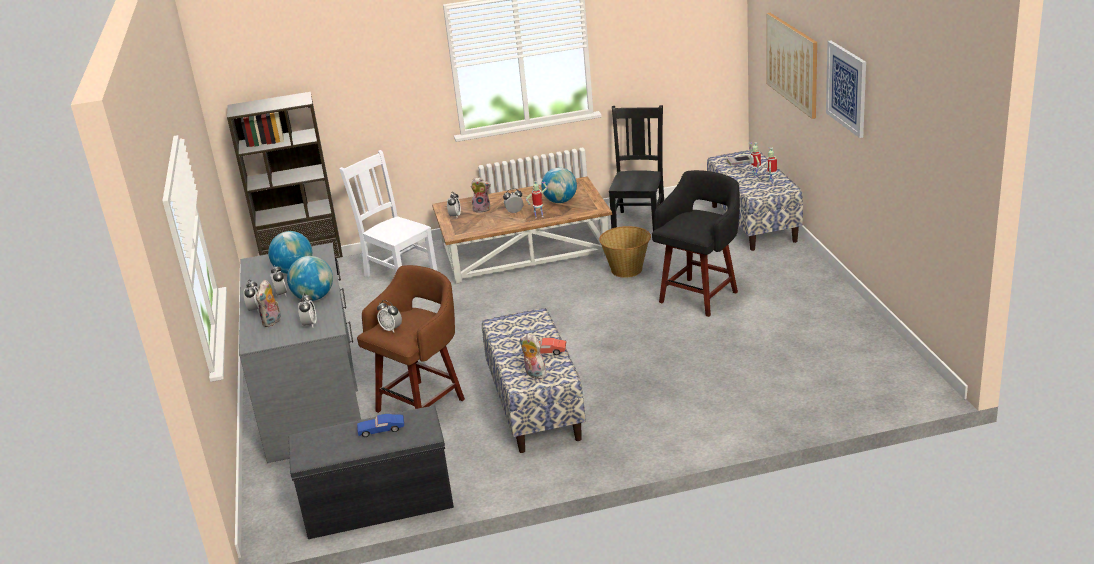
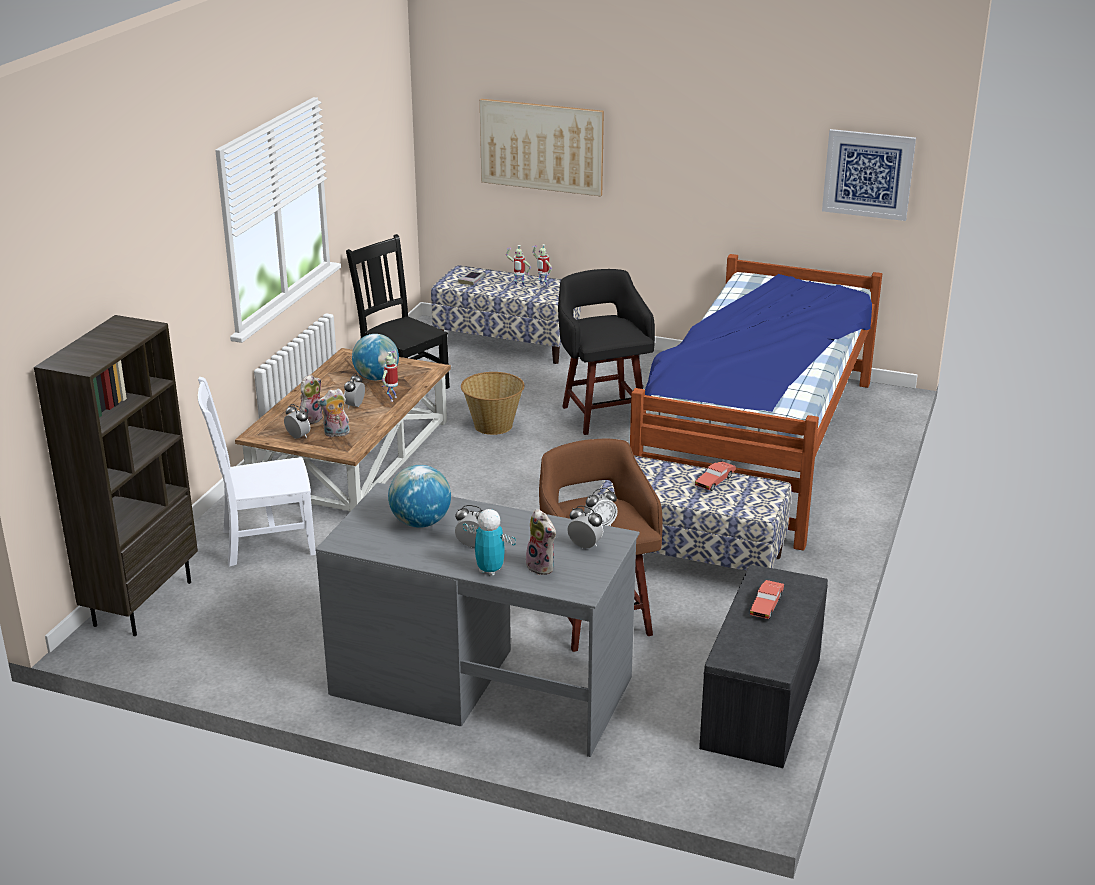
camera: 60 degrees left, 0 degrees up
alarm clock [244,280,259,313] -> toy robot [463,509,516,576]
globe [287,256,333,301] -> none
blue toy car [357,414,404,437] -> red toy car [750,580,784,619]
plush toy [520,334,547,379] -> plush toy moved to [317,389,350,437]
picture [826,41,866,138] -> picture moved to [822,129,916,221]
none -> bed [630,254,882,551]

